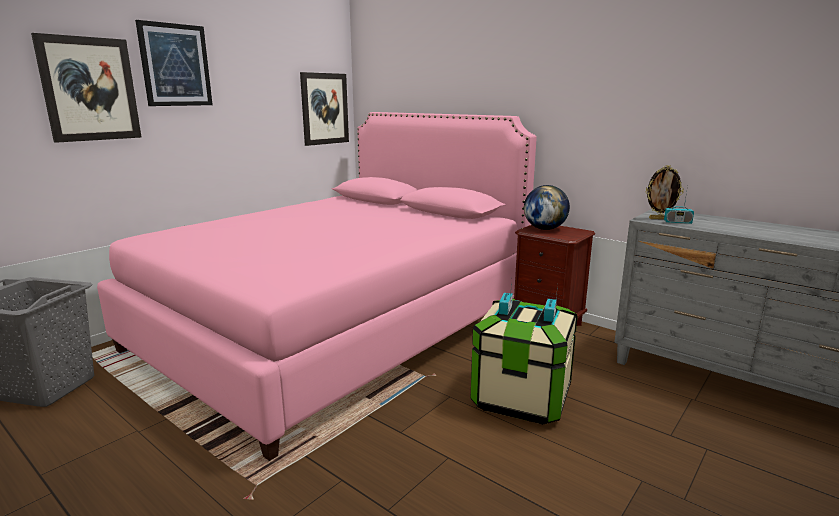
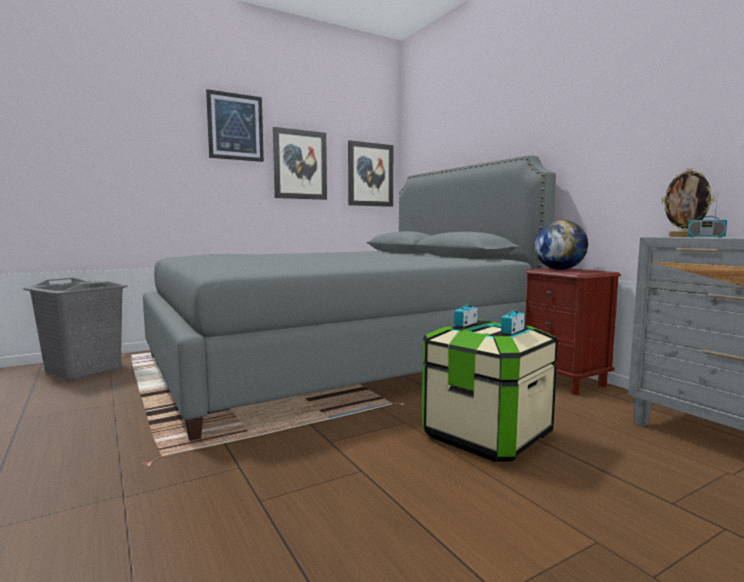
camera: 20 degrees right, 10 degrees down
picture [31,33,142,143] -> picture moved to [273,127,327,200]
pink bed [97,112,537,461] -> grey bed [143,155,556,441]

